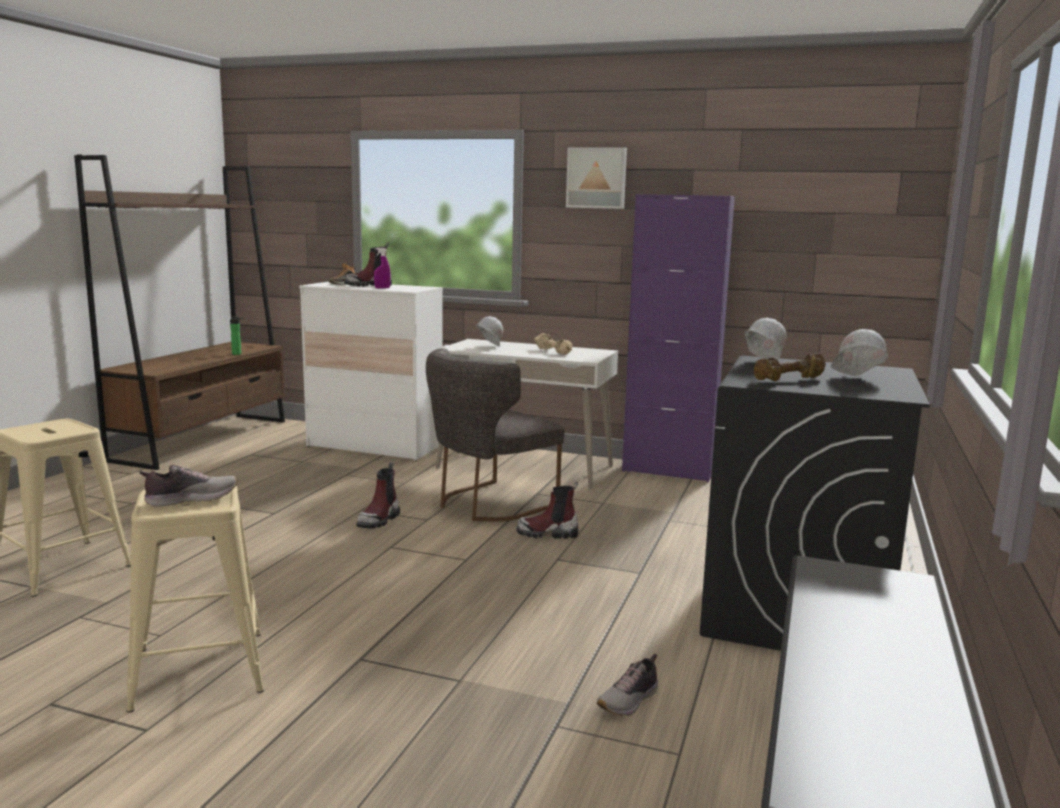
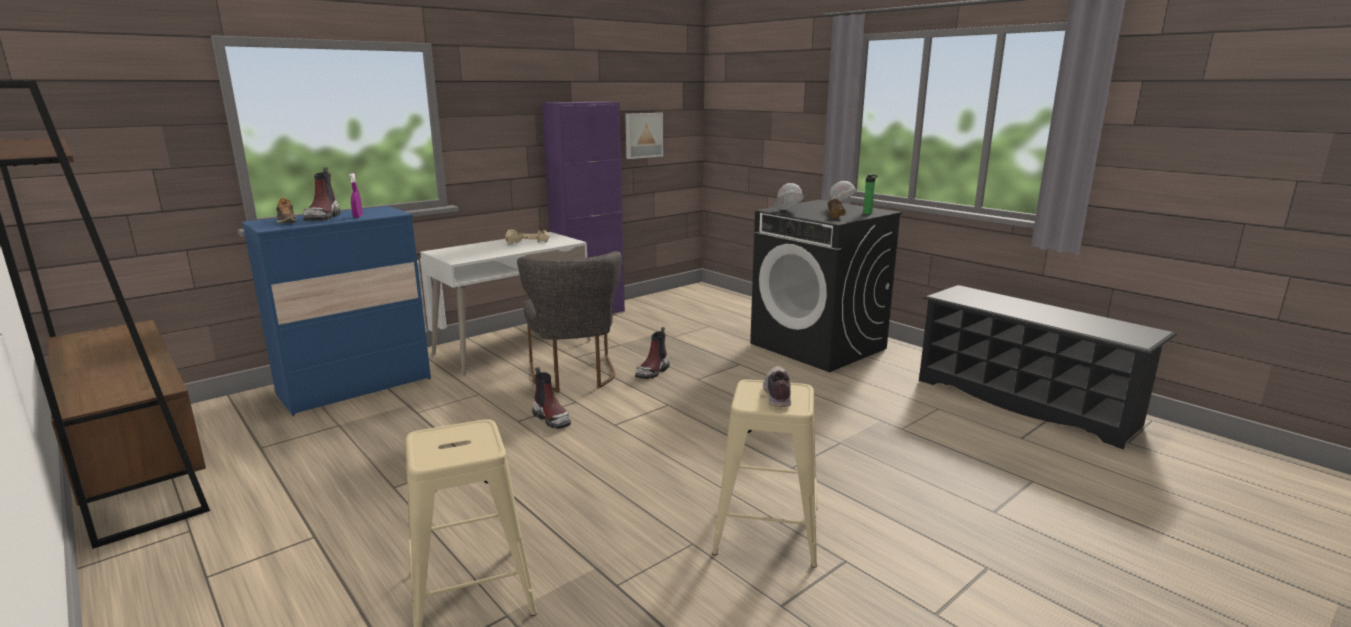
camera: 60 degrees left, 5 degrees up
bottle [230,316,243,355] -> bottle moved to [863,174,878,214]
white dresser [299,282,443,461] -> blue dresser [242,206,431,416]
white hard hat [476,316,503,347] -> none
picture [566,147,627,209] -> picture moved to [625,113,663,159]
shoe [596,654,658,716] -> none

